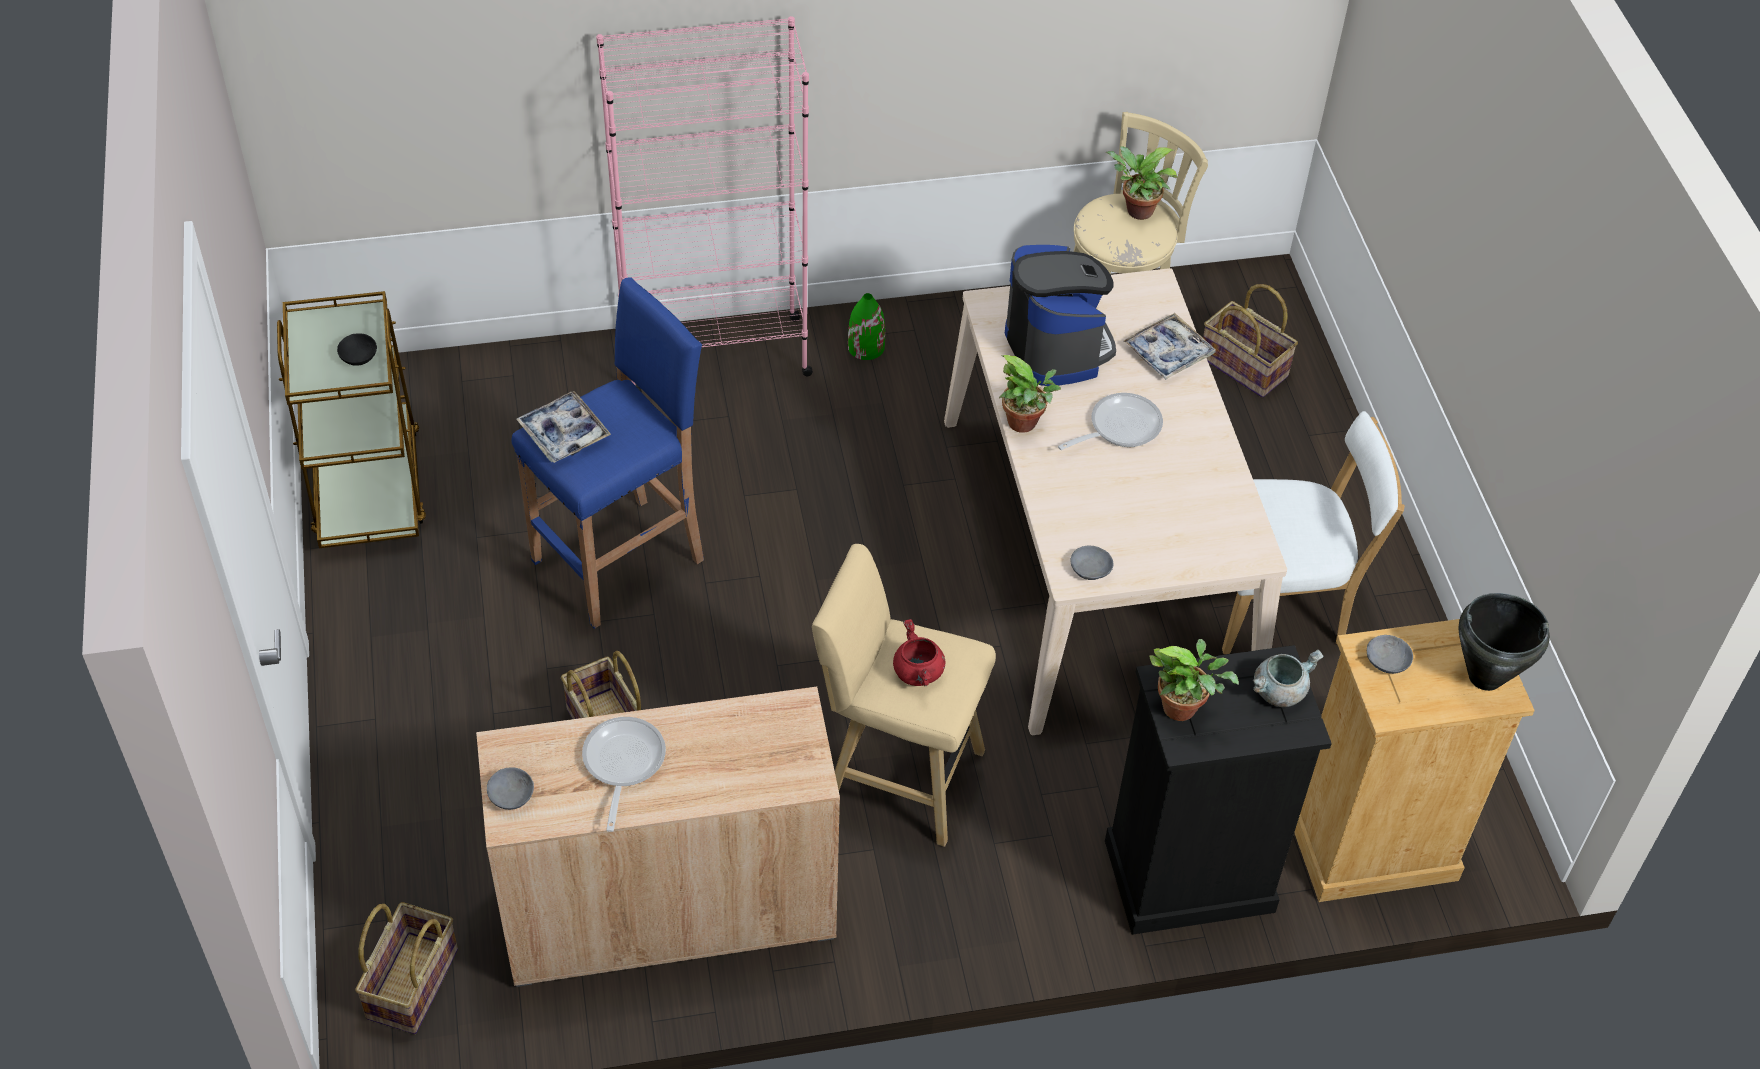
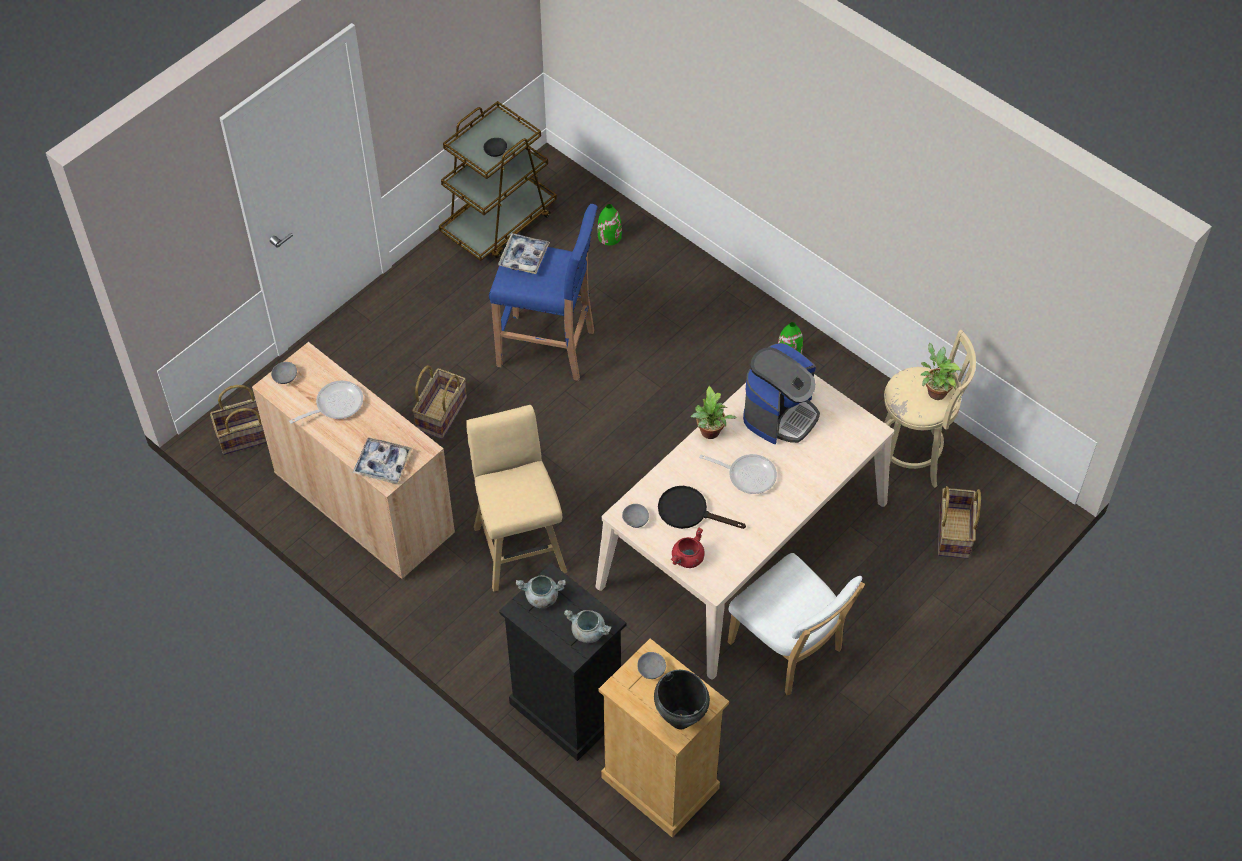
camera: 55 degrees right, 5 degrees up
pink bookcase [596,16,813,392] -> none
red cooking pot [893,619,946,686] -> red cooking pot moved to [671,527,705,568]
tray [1124,313,1216,380] -> tray moved to [353,437,412,484]
potted plant [1149,639,1239,721] -> grey cooking pot [516,575,566,608]
none -> green vase [598,204,622,245]
none -> black frying pan [658,486,746,529]

